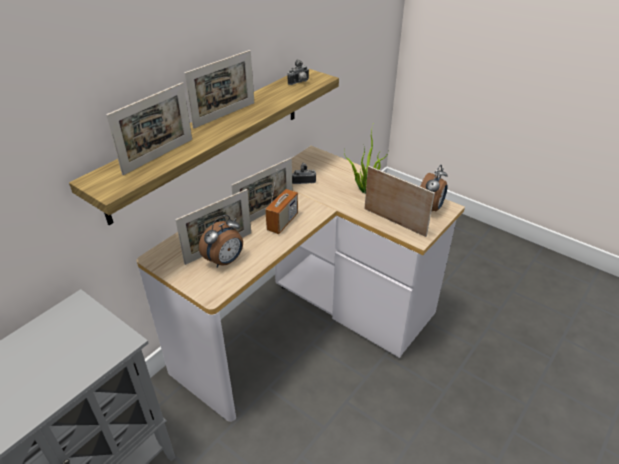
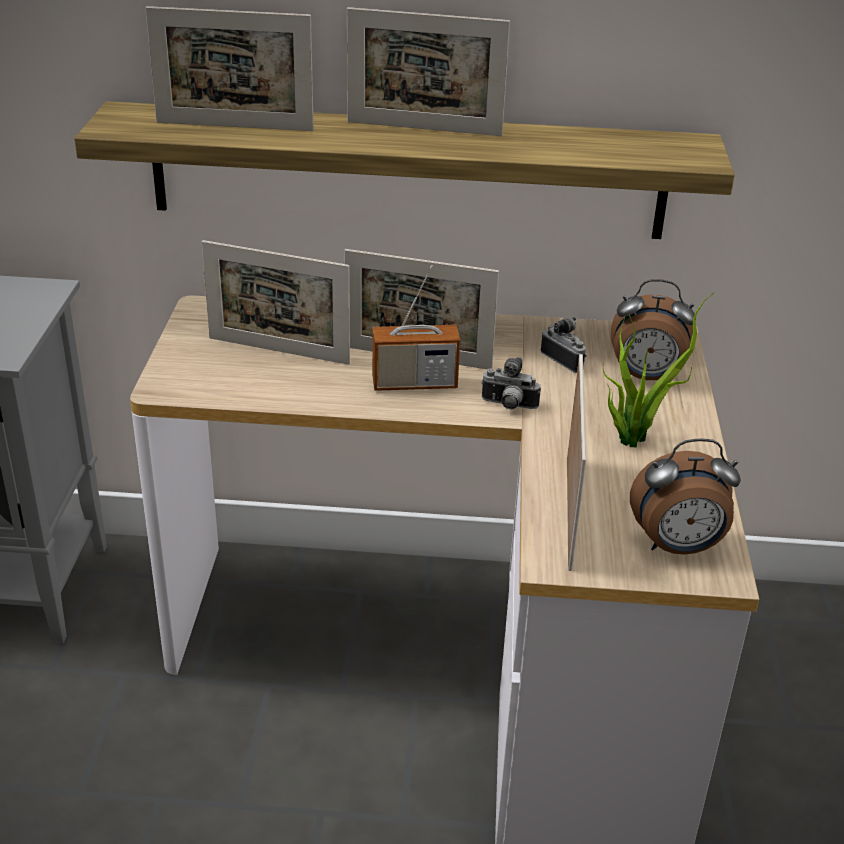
camera: 55 degrees right, 5 degrees down
alarm clock [199,215,243,268] -> alarm clock moved to [611,279,696,380]
camera [287,60,309,85] -> camera moved to [481,357,541,410]

